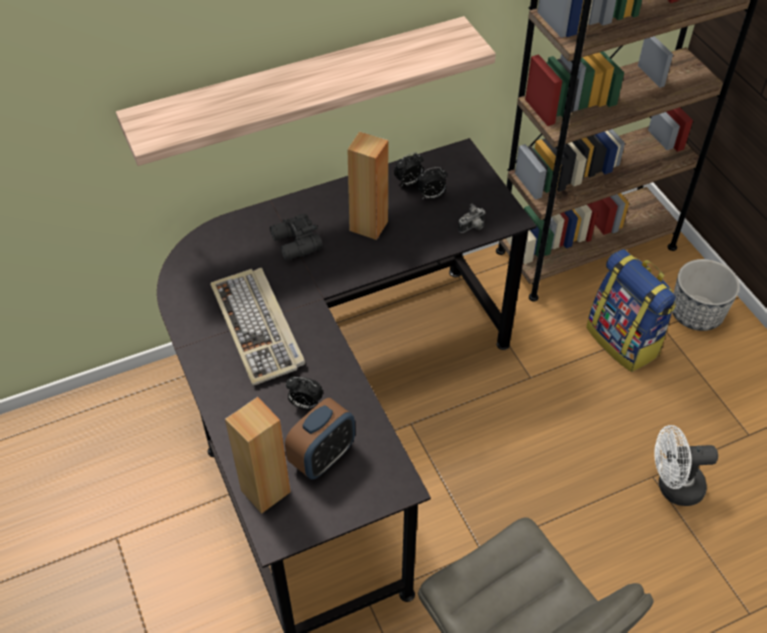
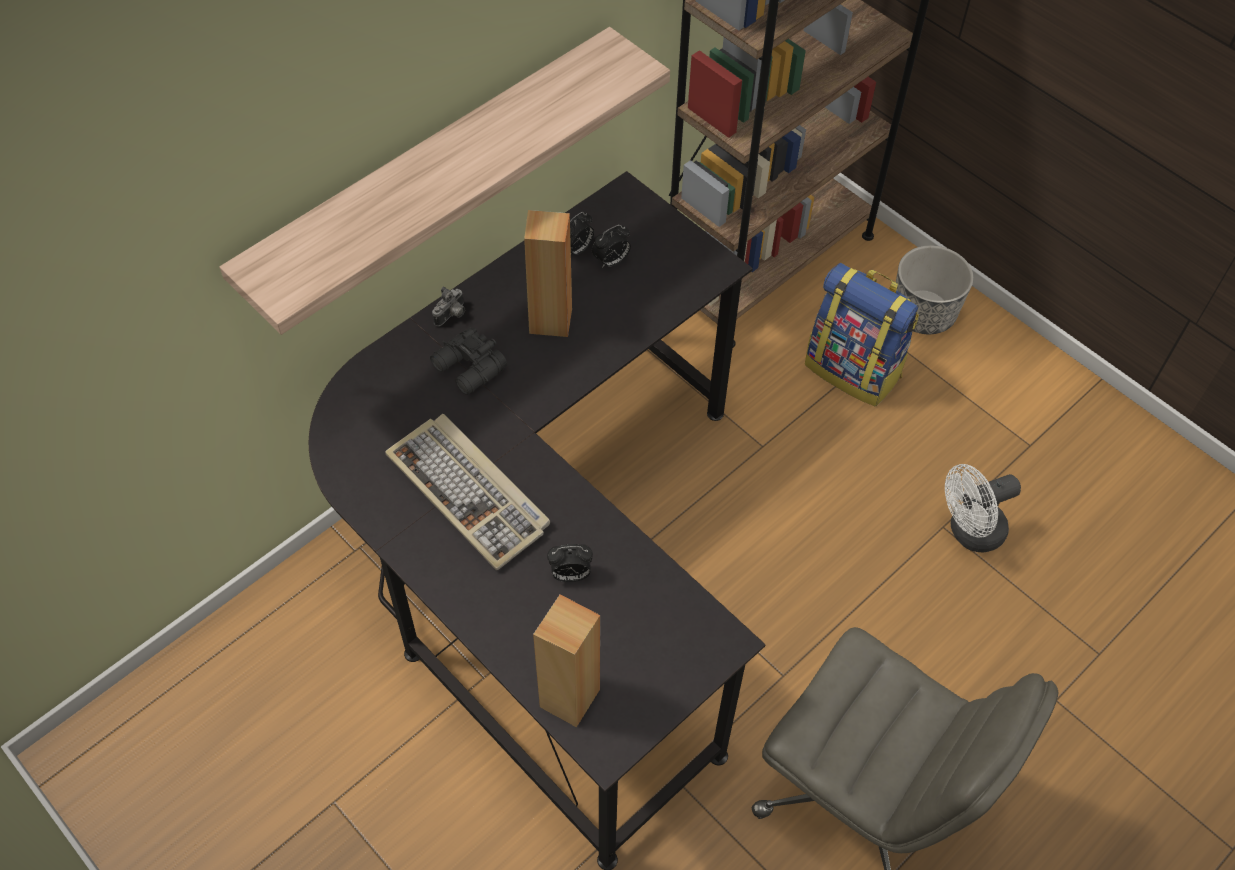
camera: 20 degrees left, 5 degrees up
alarm clock [285,398,355,479] -> none
camera [458,204,486,233] -> camera moved to [432,287,465,326]

